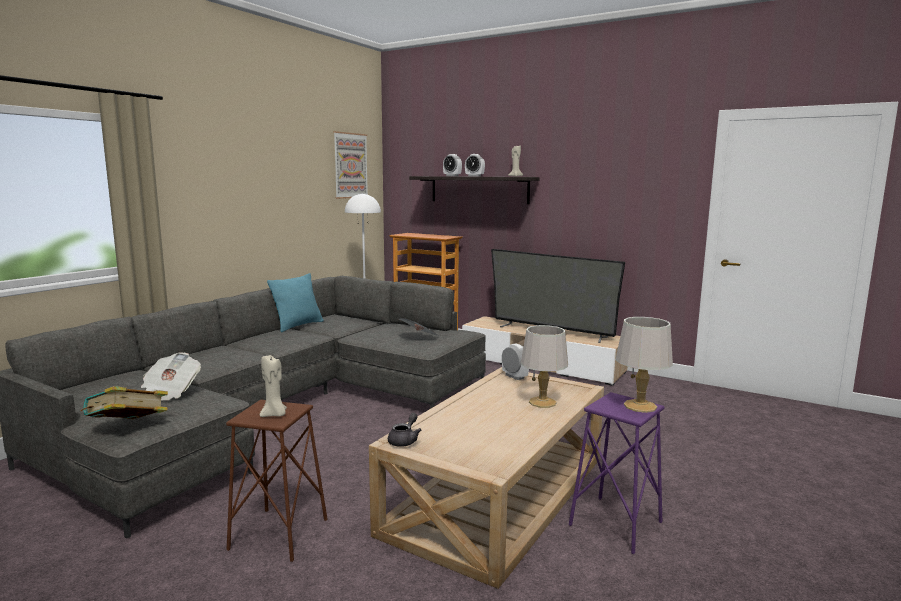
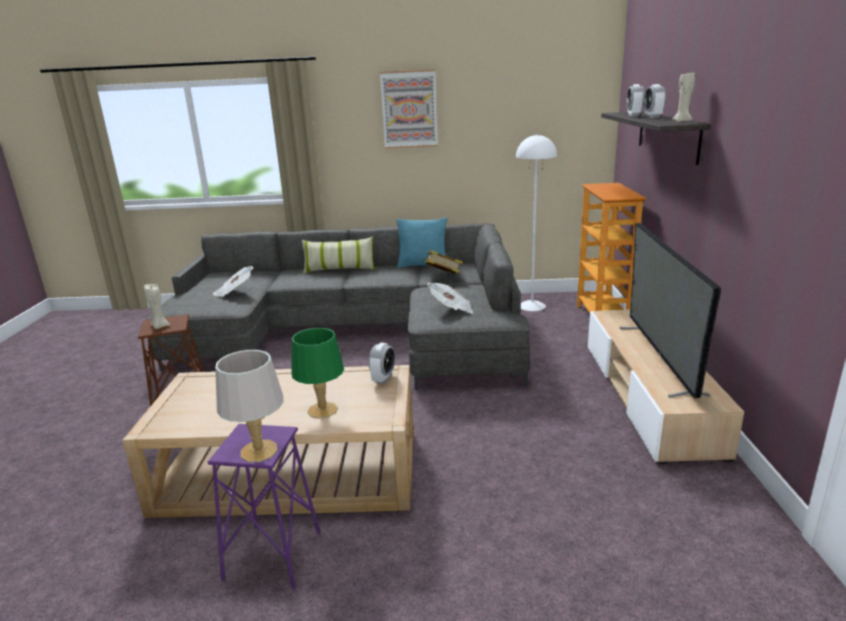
camera: 60 degrees right, 10 degrees up
book [81,386,168,419] -> book moved to [423,250,463,274]
picture [333,131,368,199] -> picture moved to [380,69,438,149]
grey teapot [388,413,421,447] -> none
grey table lamp [521,325,568,408] -> green table lamp [291,328,344,419]
none -> pillow [302,237,375,274]

